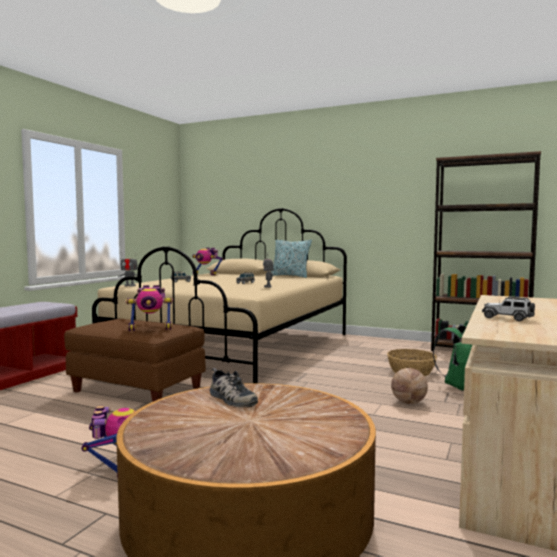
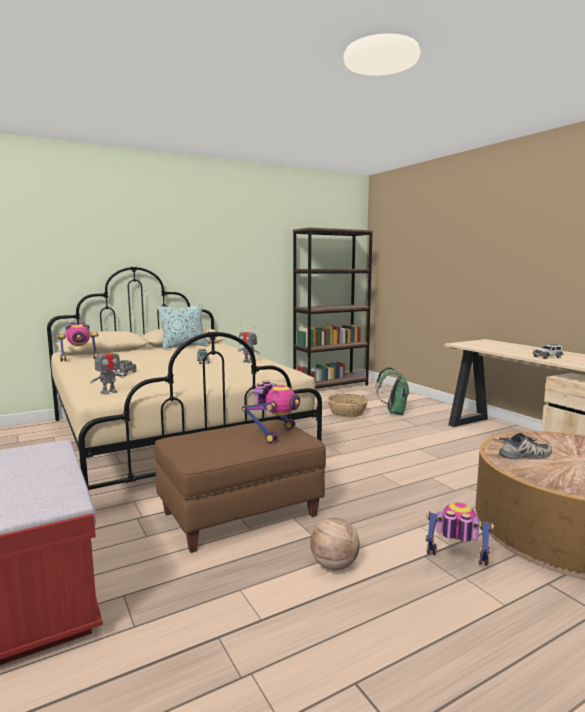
camera: 55 degrees left, 5 degrees up
basketball [391,368,428,404] -> basketball moved to [310,518,360,570]

